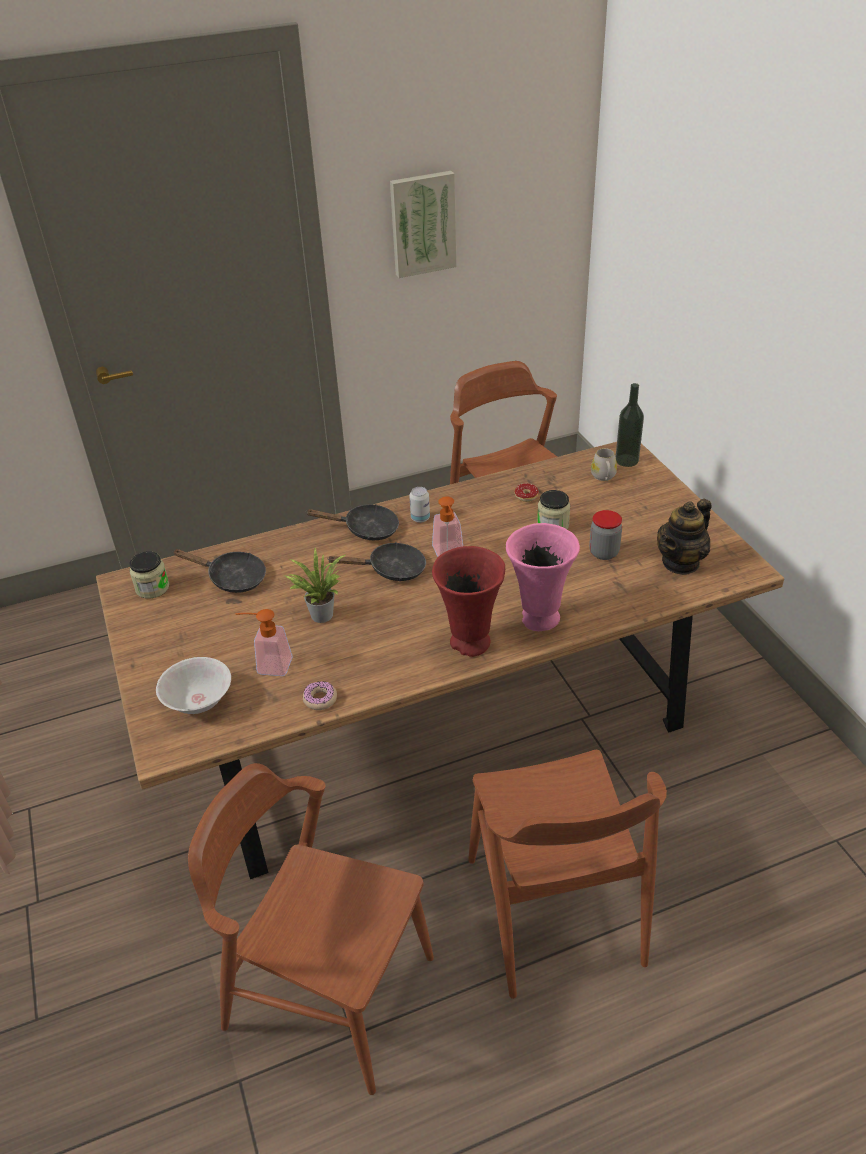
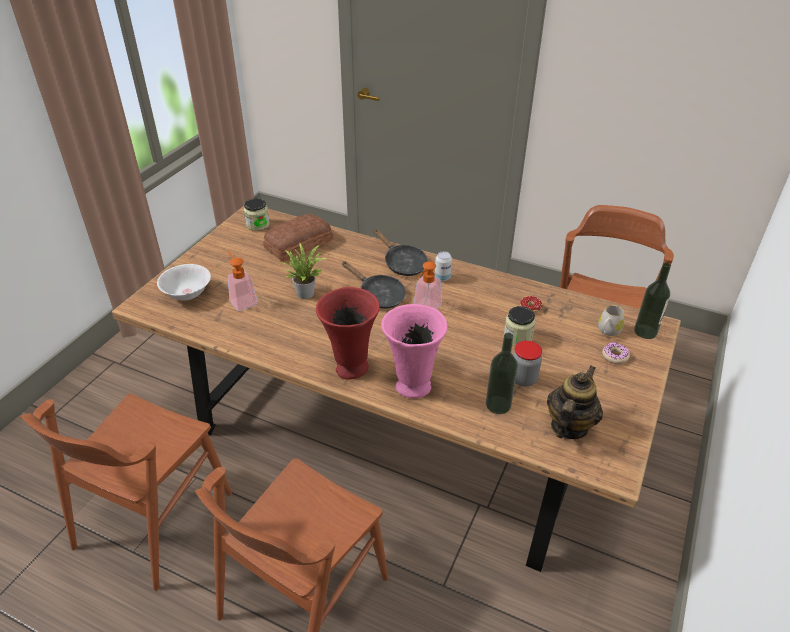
camera: 45 degrees right, 0 degrees up
black frying pan [172,549,266,593] -> bread [263,214,333,262]
brown chair [188,763,434,1095] -> brown chair turned 135 degrees counterclockwise [20,394,232,591]
donut [303,681,337,710] -> donut moved to [602,342,630,364]
picture [390,171,457,278] -> none
teapot [657,499,711,575] -> teapot turned 120 degrees clockwise [547,365,603,439]
none -> bottle [486,333,518,414]

